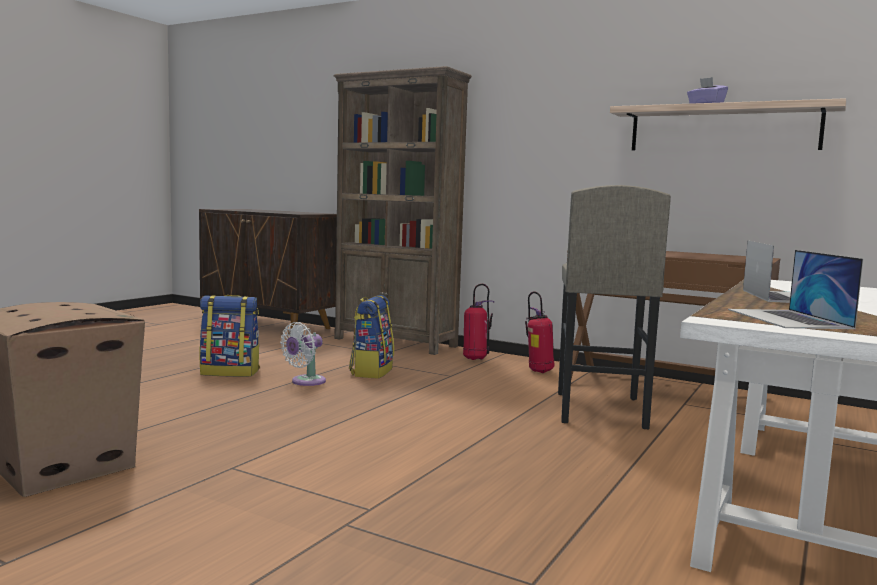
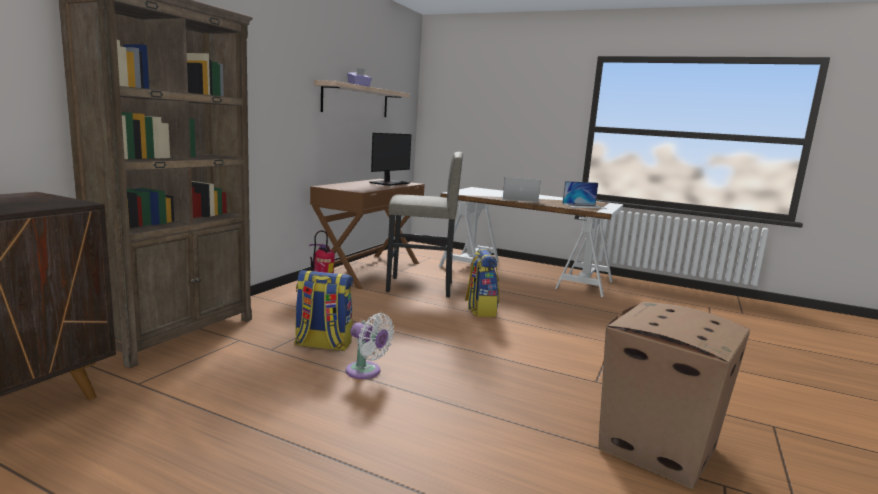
camera: 95 degrees left, 5 degrees up
backpack [199,295,260,377] -> backpack moved to [465,248,500,317]
fire extinguisher [463,284,494,360] -> none
none -> monitor [370,133,411,186]

